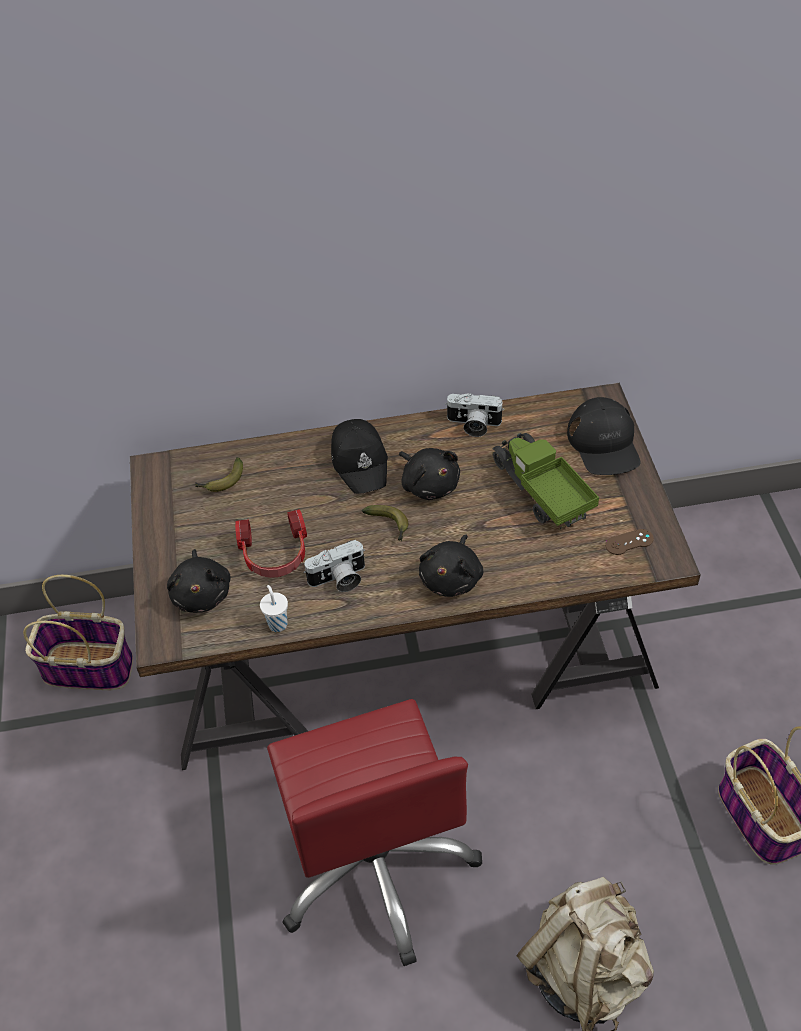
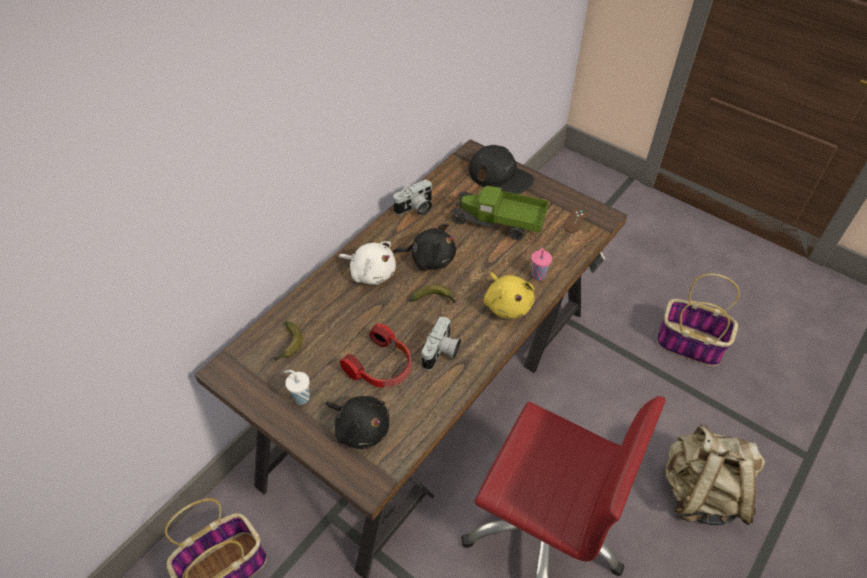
camera: 45 degrees left, 0 degrees up
white cup [260,585,288,632] -> white cup moved to [284,370,310,405]
black cap [331,419,388,494] -> white plush toy [339,241,396,285]
black plush toy [419,535,483,597] -> yellow plush toy [484,272,535,318]
none -> pink cup [531,248,552,281]

